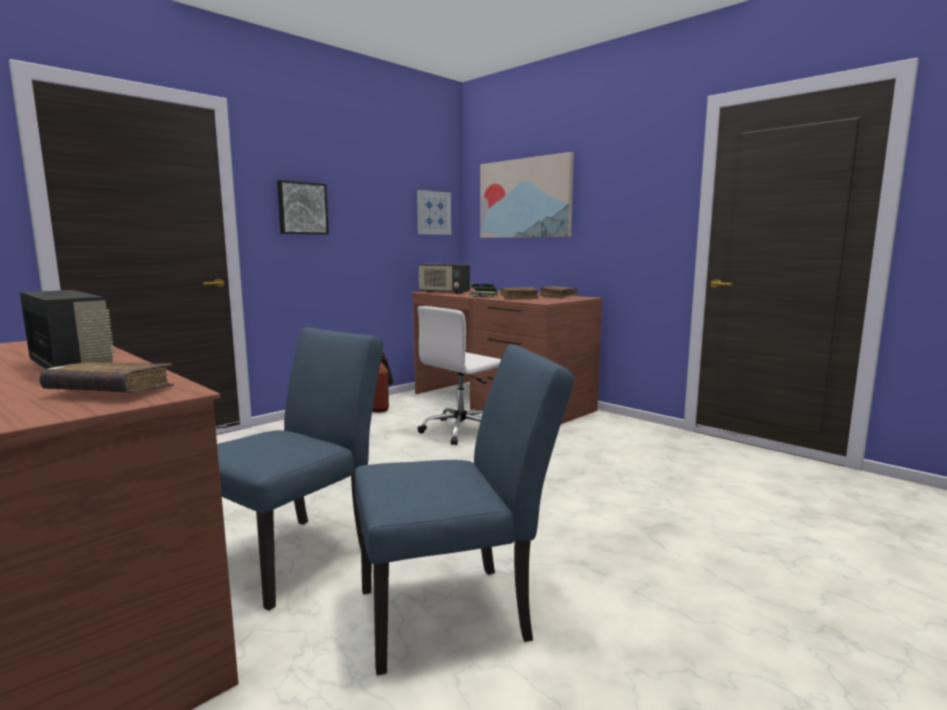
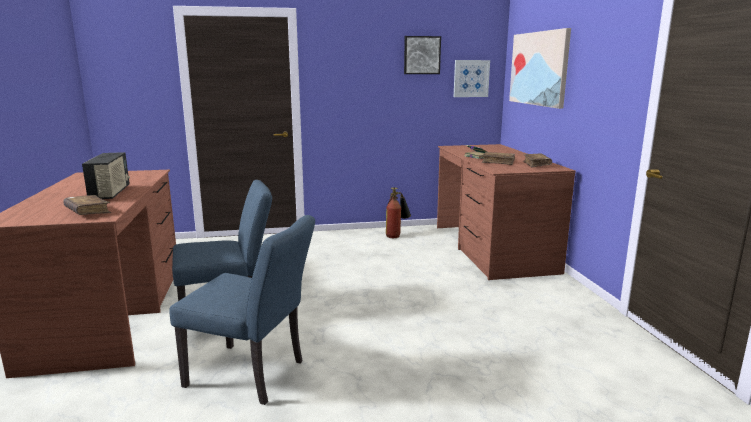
camera: 35 degrees right, 5 degrees up
picture [277,180,329,234] -> picture moved to [404,36,441,74]
white office chair [417,306,501,446] -> none
radio [418,264,470,294] -> none

